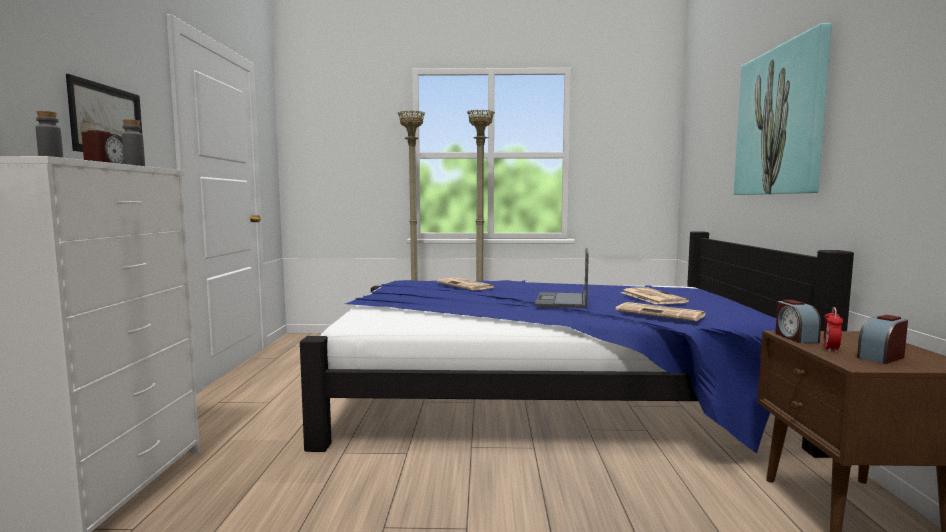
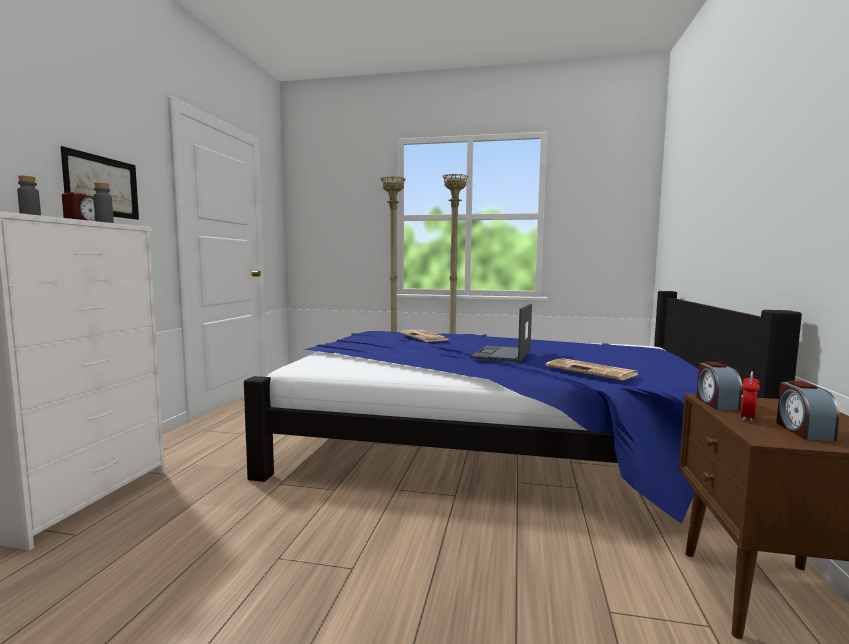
camera: 10 degrees right, 0 degrees up
newspaper [621,287,689,304] -> none
picture [734,23,832,195] -> none
alarm clock [857,315,908,364] -> alarm clock turned 60 degrees counterclockwise [776,381,840,441]

